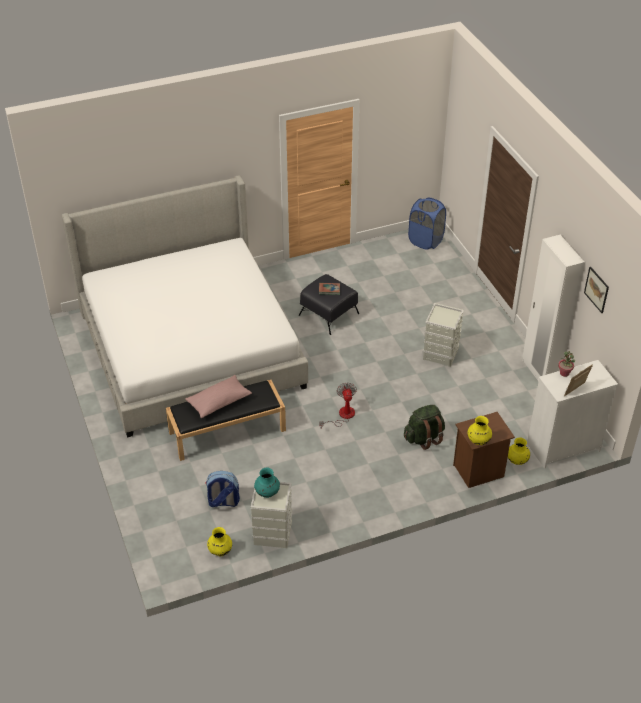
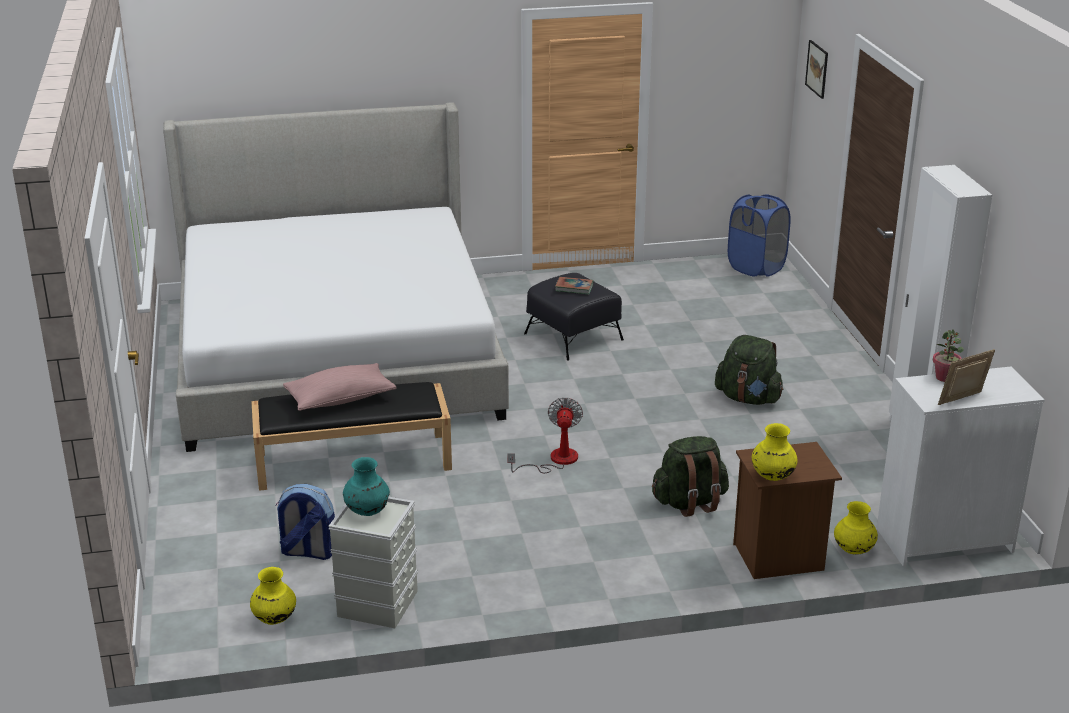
camera: 10 degrees right, 15 degrees down
grey storage box [423,303,464,367] -> green backpack [715,335,783,405]
picture [584,267,609,313] -> picture moved to [805,40,828,99]

